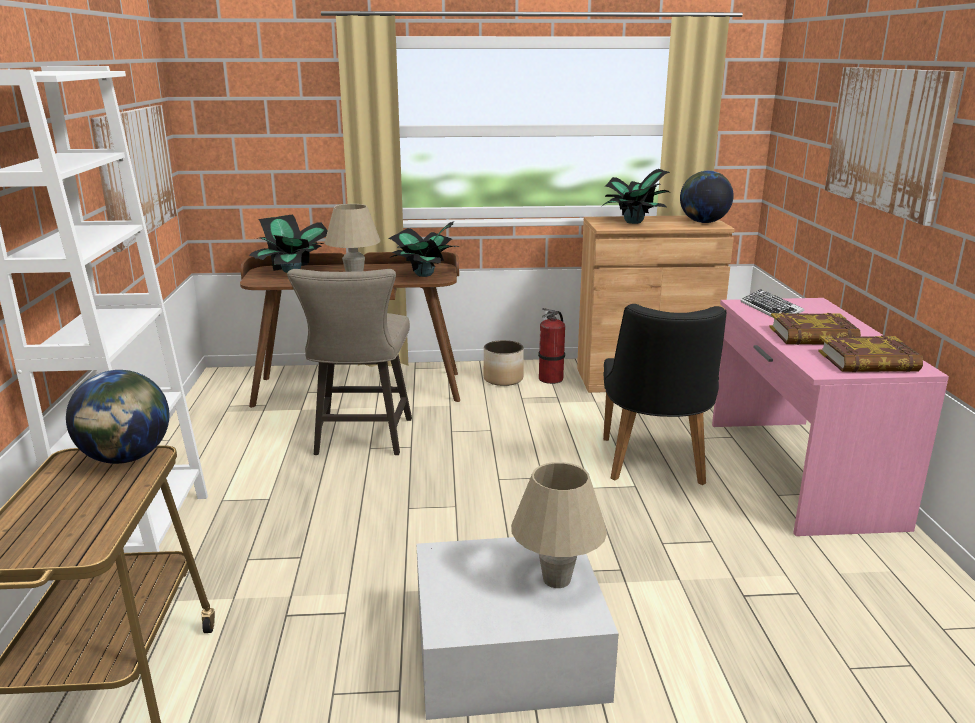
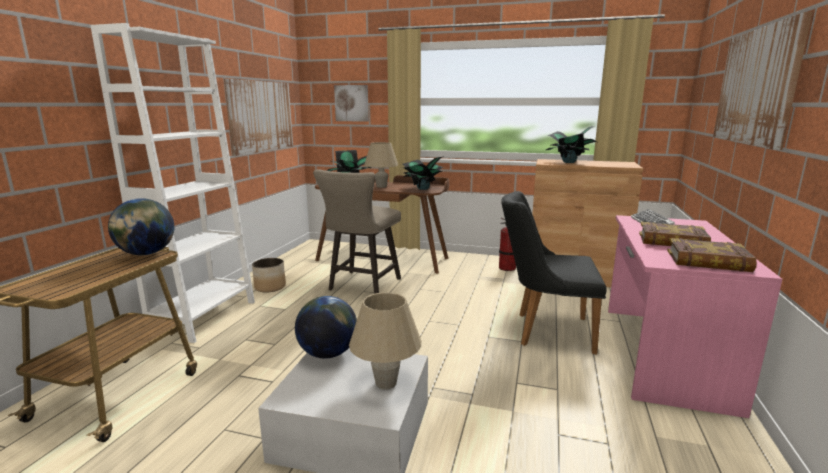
camera: 20 degrees right, 5 degrees down
planter [484,340,524,386] -> planter moved to [252,258,286,292]
black chair [603,304,726,485] -> black chair turned 75 degrees clockwise [501,191,606,354]
globe [680,171,734,223] -> globe moved to [295,296,357,359]
none -> picture [334,85,369,122]

